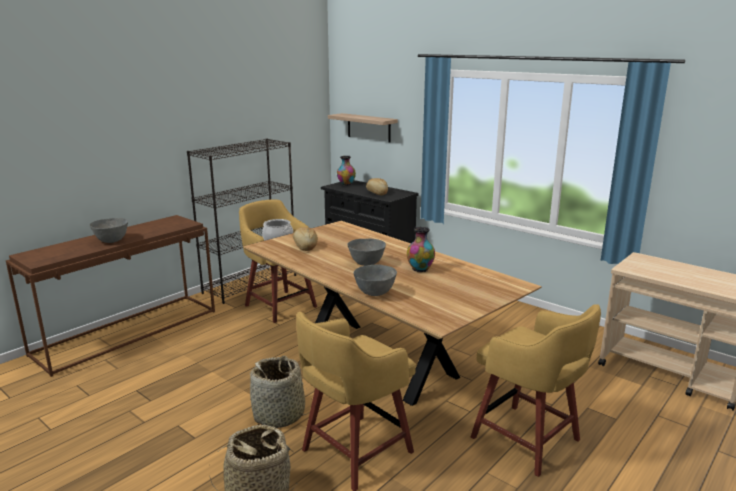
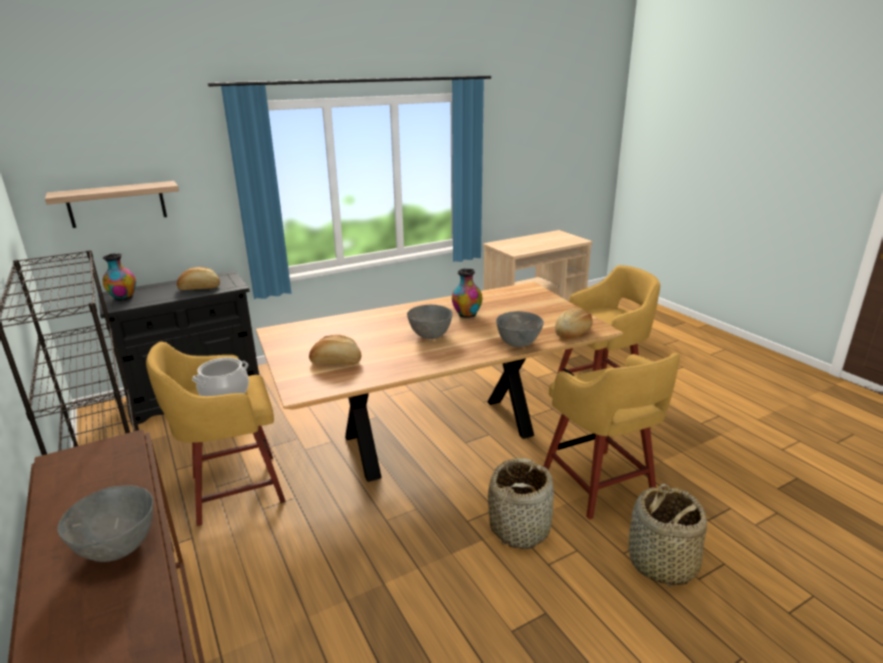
camera: 70 degrees left, 5 degrees up
none -> bread [555,307,593,339]

